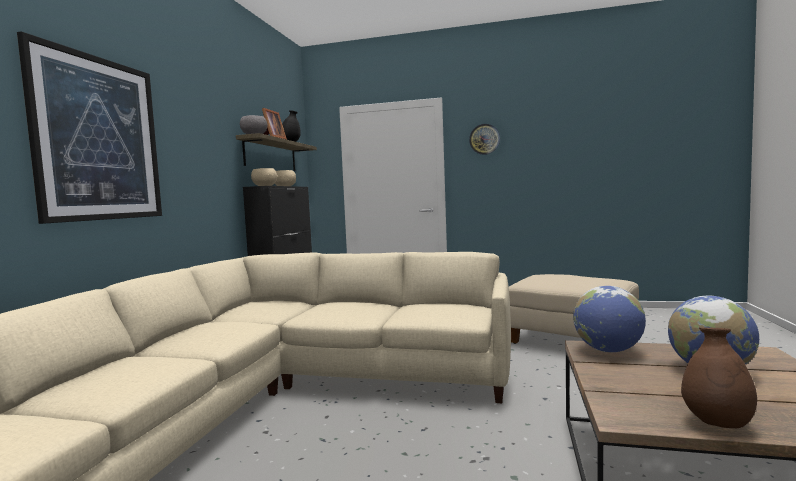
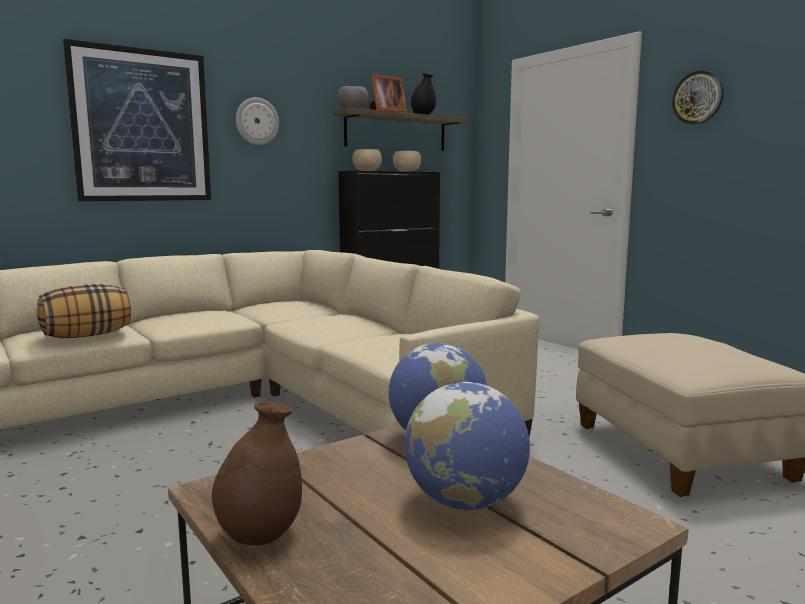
camera: 40 degrees right, 5 degrees up
none -> pillow [36,284,131,338]
none -> wall clock [236,97,279,145]

